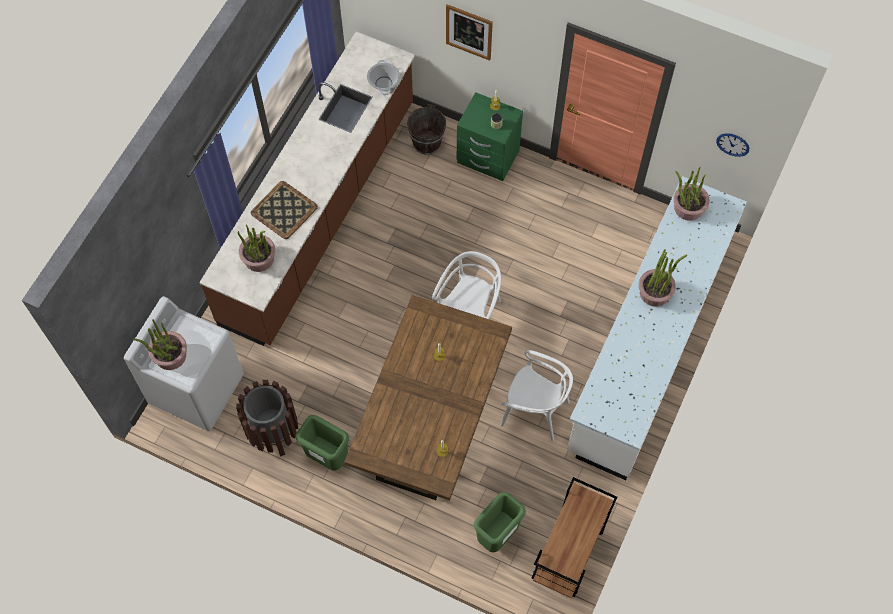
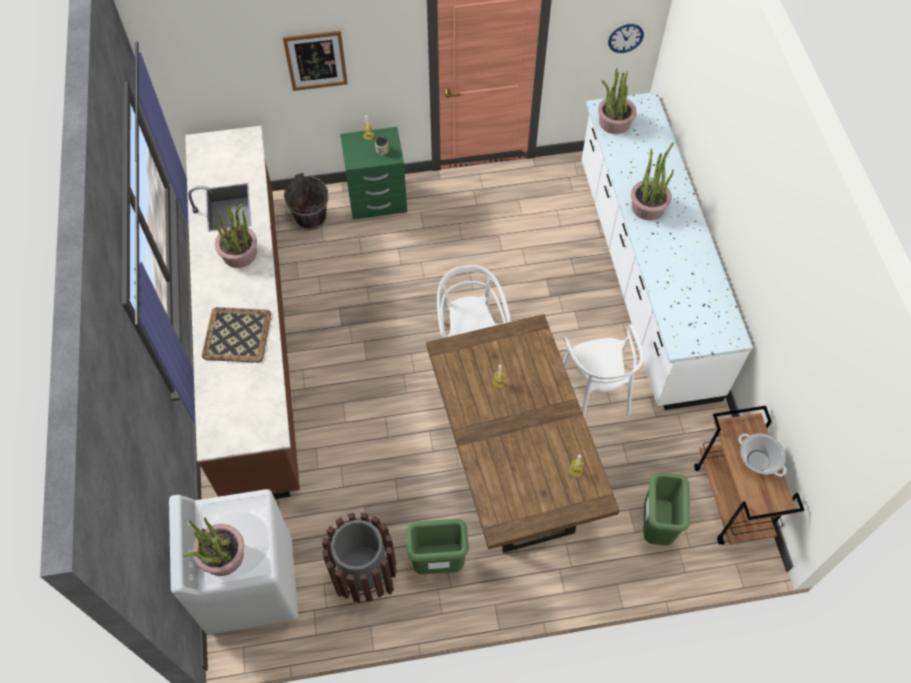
camera: 35 degrees left, 5 degrees down
potted plant [238,225,275,272] -> potted plant moved to [213,204,257,268]
cooking pot [367,60,400,95] -> cooking pot moved to [738,433,787,477]
white chair [500,350,573,441] -> white chair turned 90 degrees clockwise [563,324,643,418]

